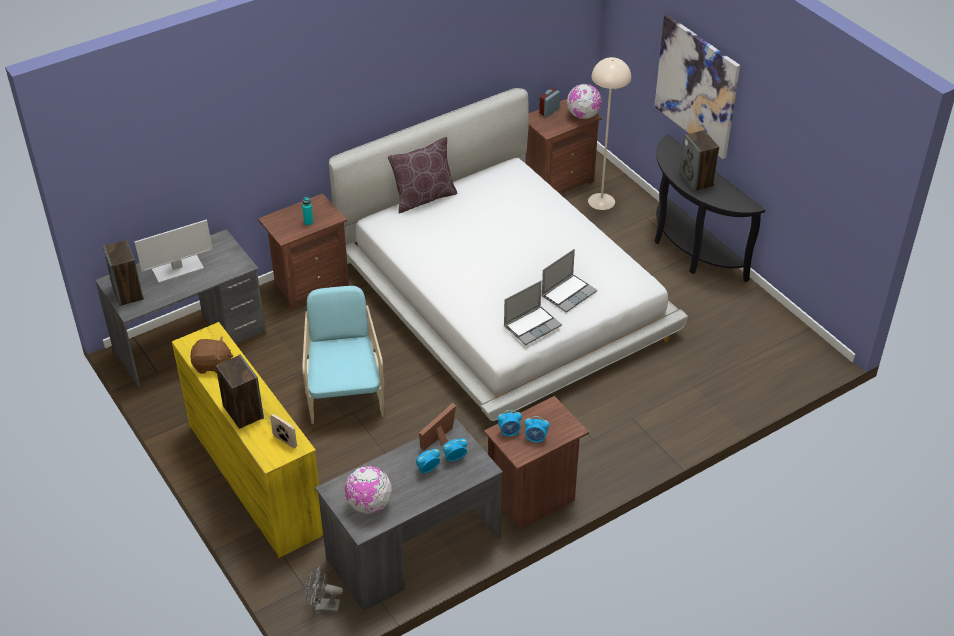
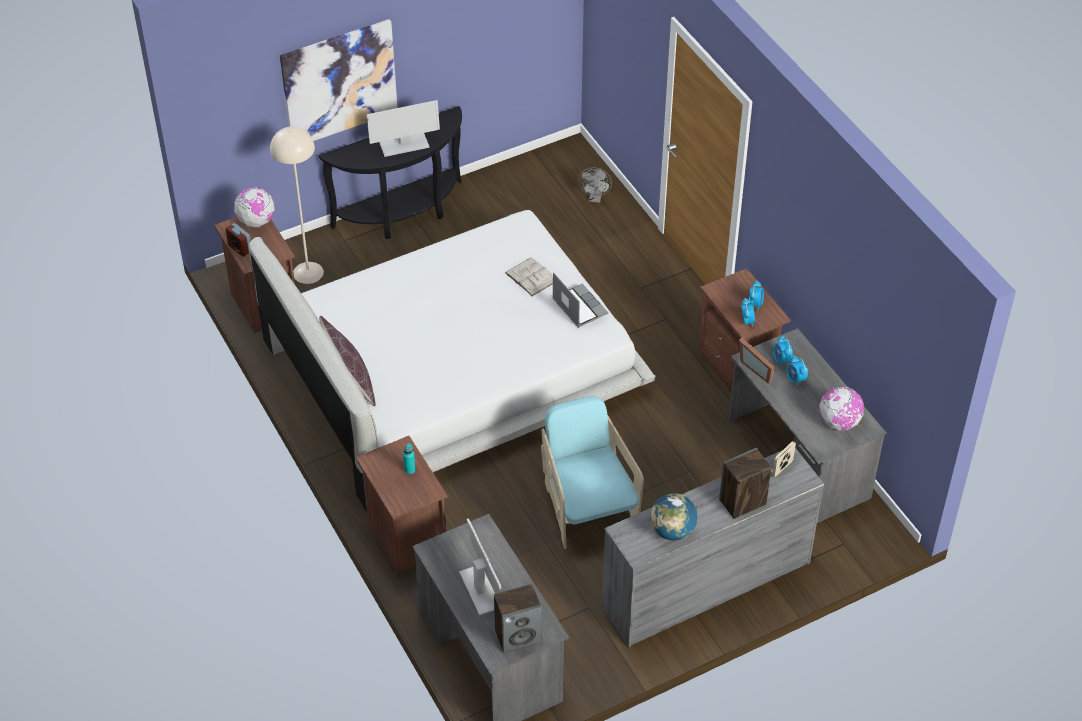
camera: 85 degrees left, 5 degrees up
yellow dresser [172,322,323,558] -> grey dresser [602,448,824,647]
brown plush toy [190,337,233,374] -> globe [650,493,697,540]
turquoise armchair [303,286,384,424] -> turquoise armchair turned 75 degrees clockwise [541,396,644,549]
grey fan [305,566,343,613] -> grey fan moved to [578,167,612,203]
laptop [541,249,597,313] -> white book [505,258,553,296]
speaker [679,130,719,191] -> monitor [366,100,440,157]

